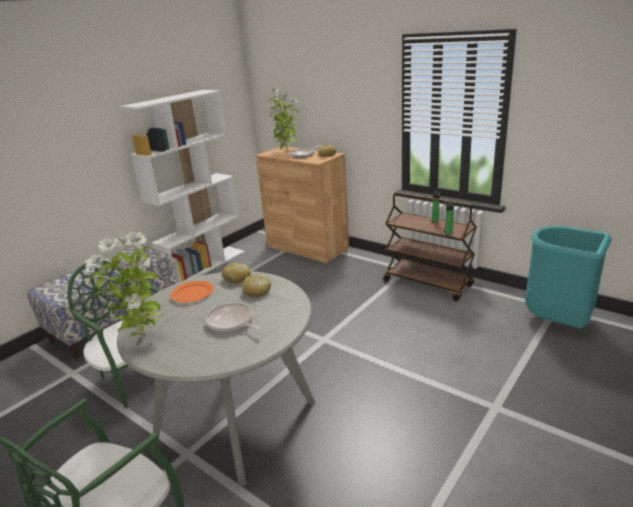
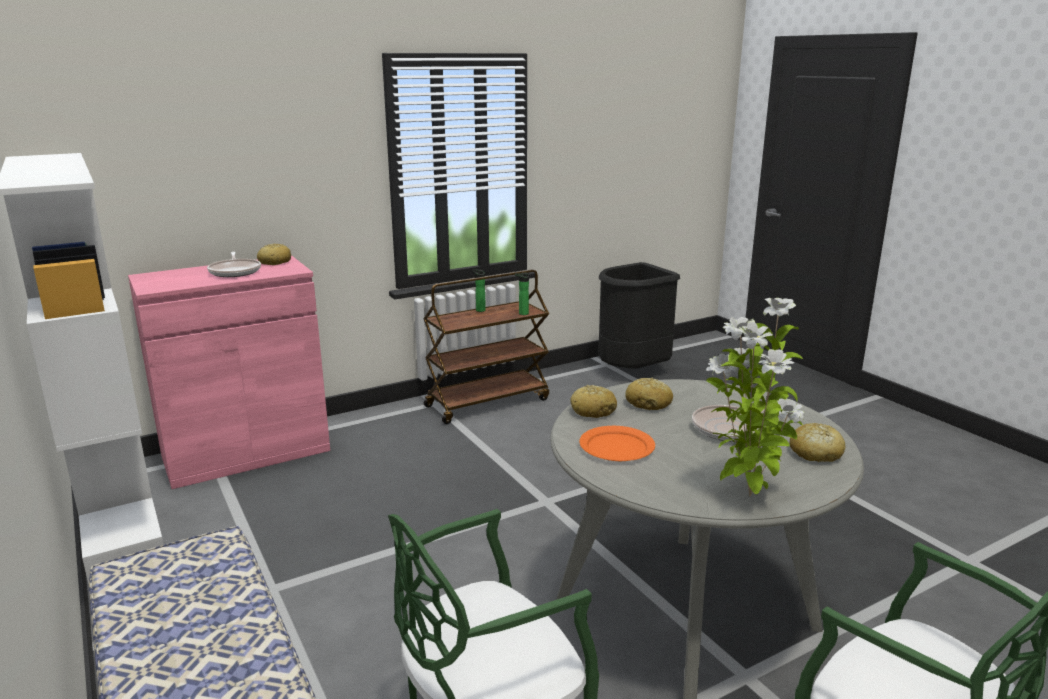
camera: 70 degrees left, 5 degrees down
brown cabinet [256,146,349,263] -> pink cabinet [128,255,330,489]
potted plant [268,88,299,149] -> none
turquoise trash can [525,226,612,329] -> black trash can [598,262,680,369]
none -> bread [790,423,845,462]

